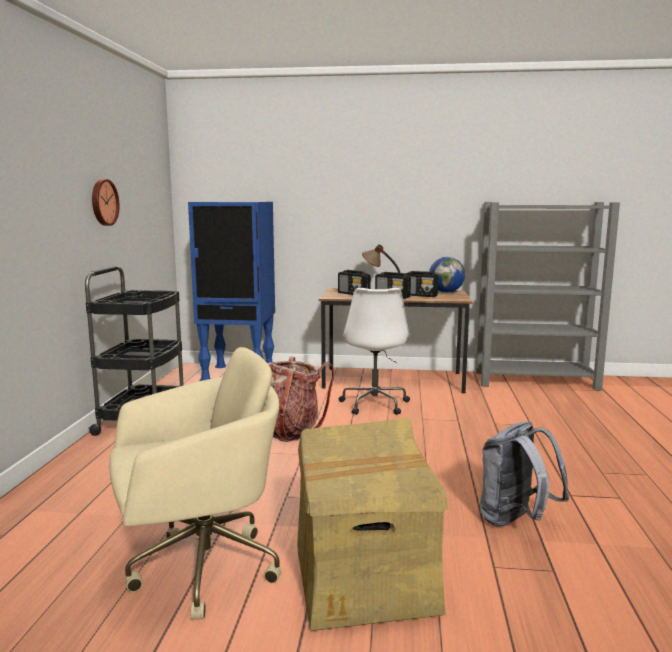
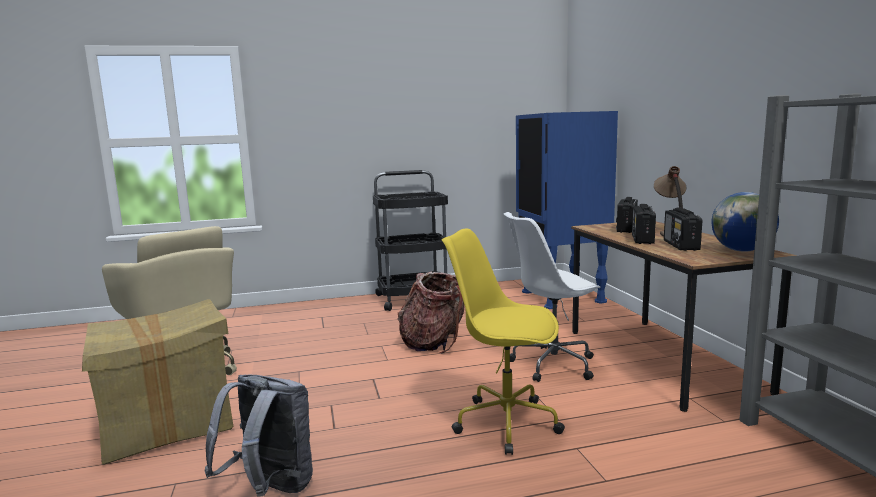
camera: 70 degrees right, 0 degrees up
wall clock [92,179,120,226] -> none
none -> yellow office chair [441,229,565,455]

